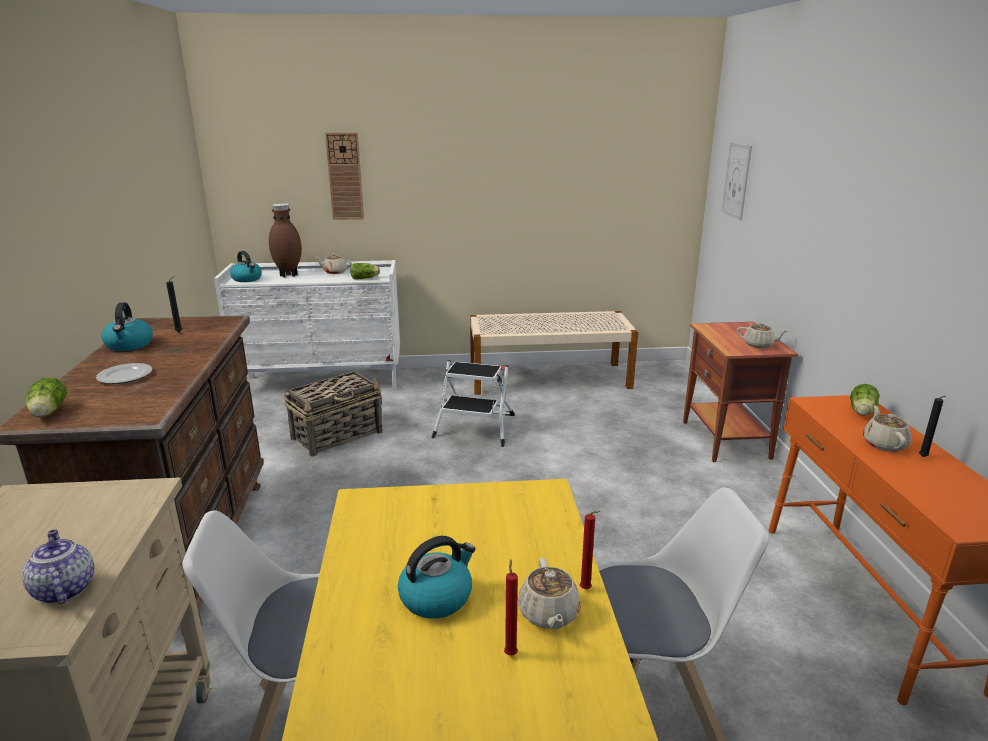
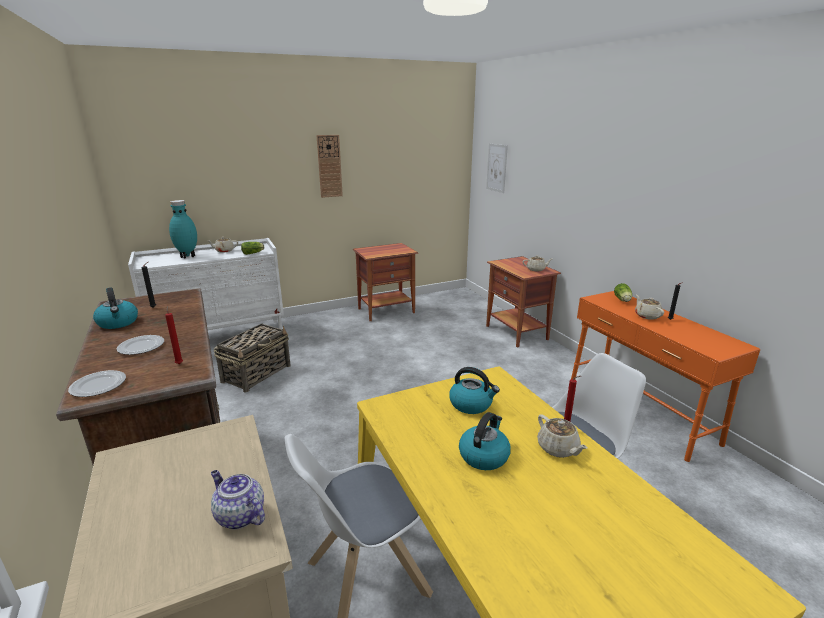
camera: 20 degrees left, 0 degrees up
lettuce [26,377,67,417] -> plate [68,370,126,397]
kettle [230,251,262,282] -> kettle moved to [449,367,500,414]
brown vase [269,203,302,277] -> turquoise vase [169,200,197,259]
wall clock [325,132,364,220] -> wall clock moved to [316,135,343,198]
step ladder [431,360,515,447] -> none
beige bench [470,311,638,395] -> nightstand [353,243,418,321]
red candle [504,559,518,656] -> red candle moved to [165,306,183,364]

